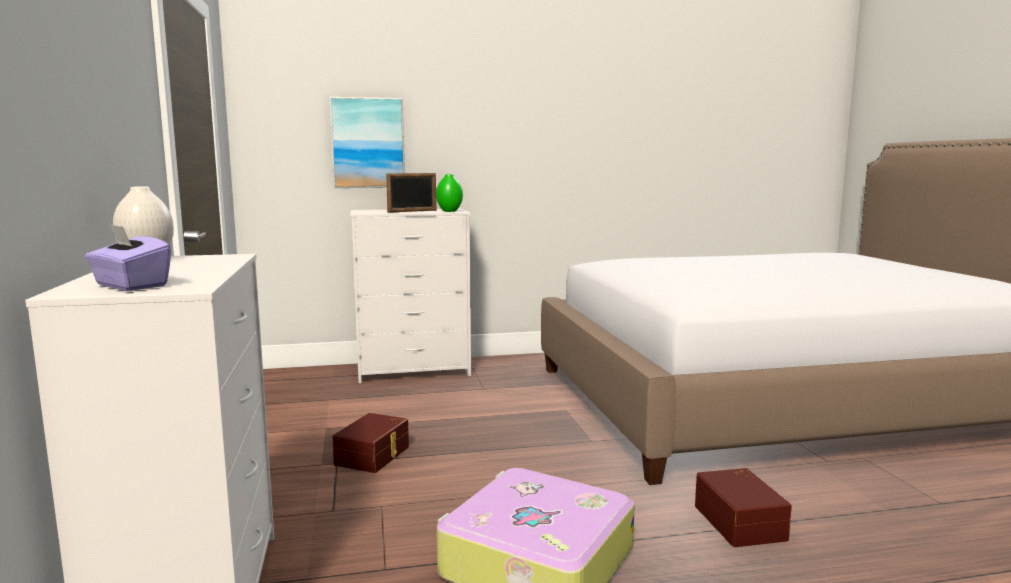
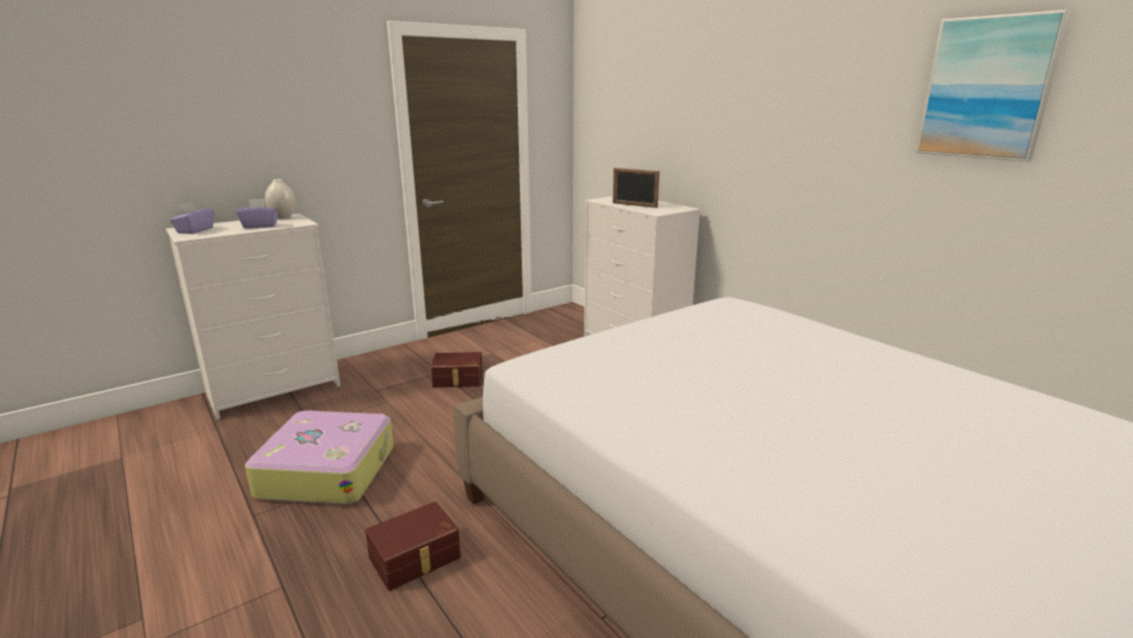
camera: 65 degrees right, 10 degrees up
picture [329,97,405,188] -> picture moved to [916,10,1071,162]
green vase [436,174,463,212] -> none
none -> purple tissue box [236,198,278,228]

